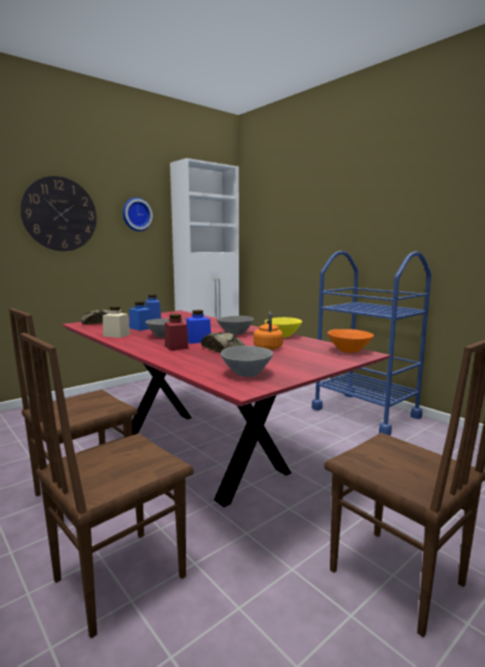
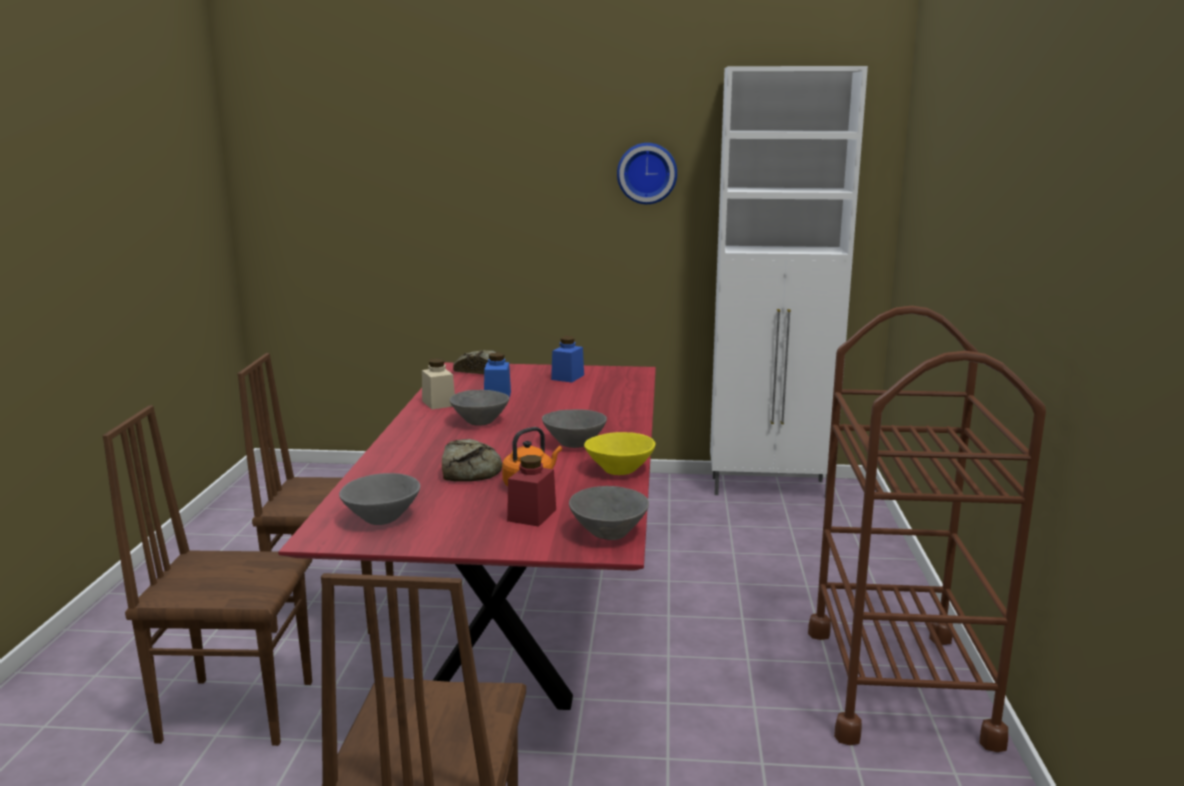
camera: 45 degrees right, 5 degrees up
wall clock [20,176,97,251] -> none
red jar [165,314,189,351] -> red jar moved to [507,455,556,527]
blue jar [186,310,211,344] -> none
blue cart [312,251,431,435] -> brown cart [808,306,1046,752]
orange bowl [328,329,374,353] -> grey bowl [569,486,649,540]

